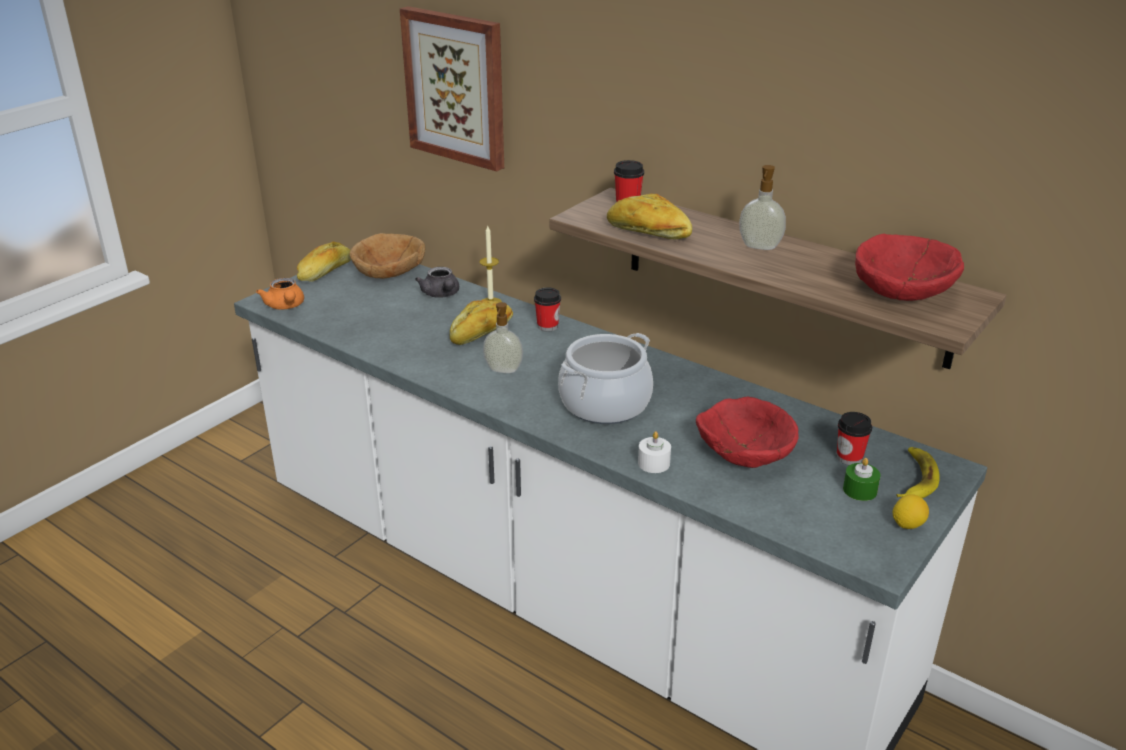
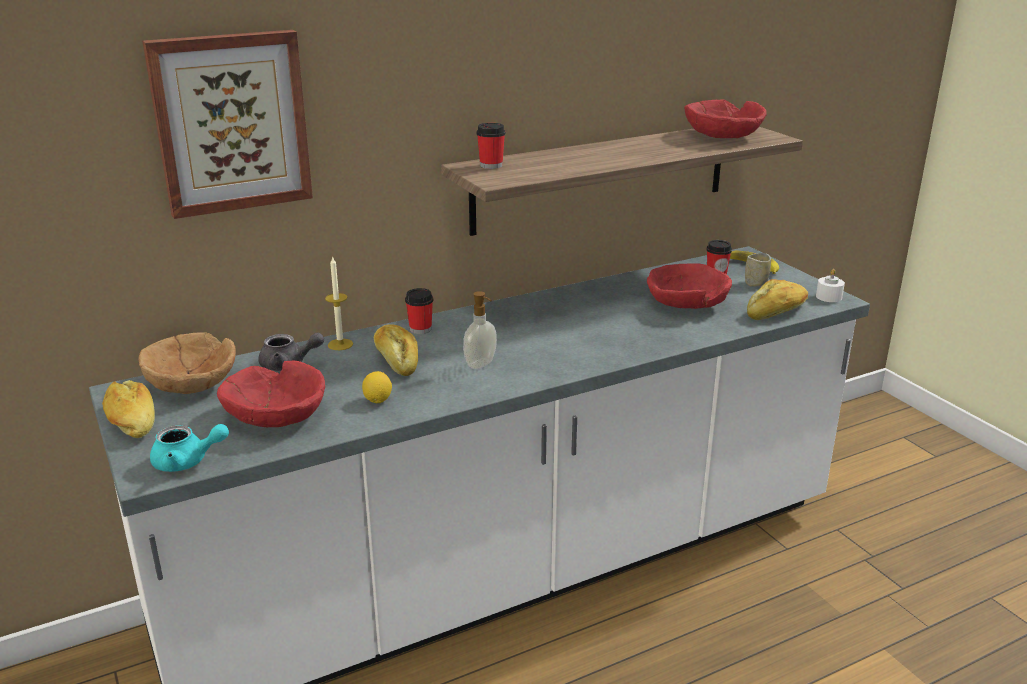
camera: 65 degrees left, 5 degrees down
orange teapot [256,278,304,309] -> turquoise teapot [150,424,229,472]
cooking pot [558,333,653,424] -> none
bread [607,194,692,240] -> bread moved to [747,279,808,320]
white candle [638,431,671,473] -> white candle moved to [816,269,845,302]
soap dispenser [739,165,786,250] -> none
green candle [843,458,881,501] -> cup [745,253,771,287]
lemon [892,494,929,529] -> lemon moved to [362,371,392,403]
none -> red bowl [217,361,325,427]

